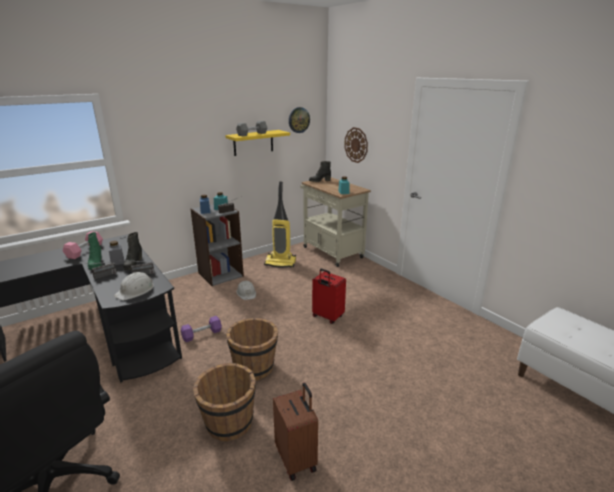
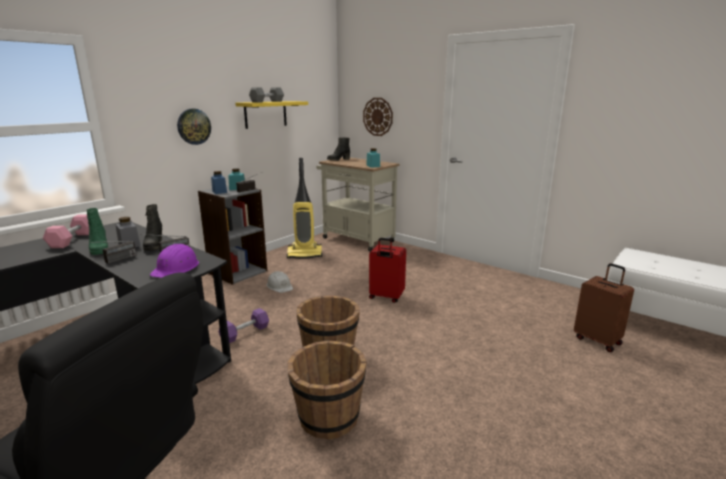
camera: 15 degrees left, 5 degrees down
white hard hat [114,272,154,300] -> purple hard hat [150,244,199,278]
brown suitcase [273,383,318,481] -> brown suitcase moved to [574,263,634,352]
wall clock [289,107,310,133] -> wall clock moved to [177,109,211,145]

